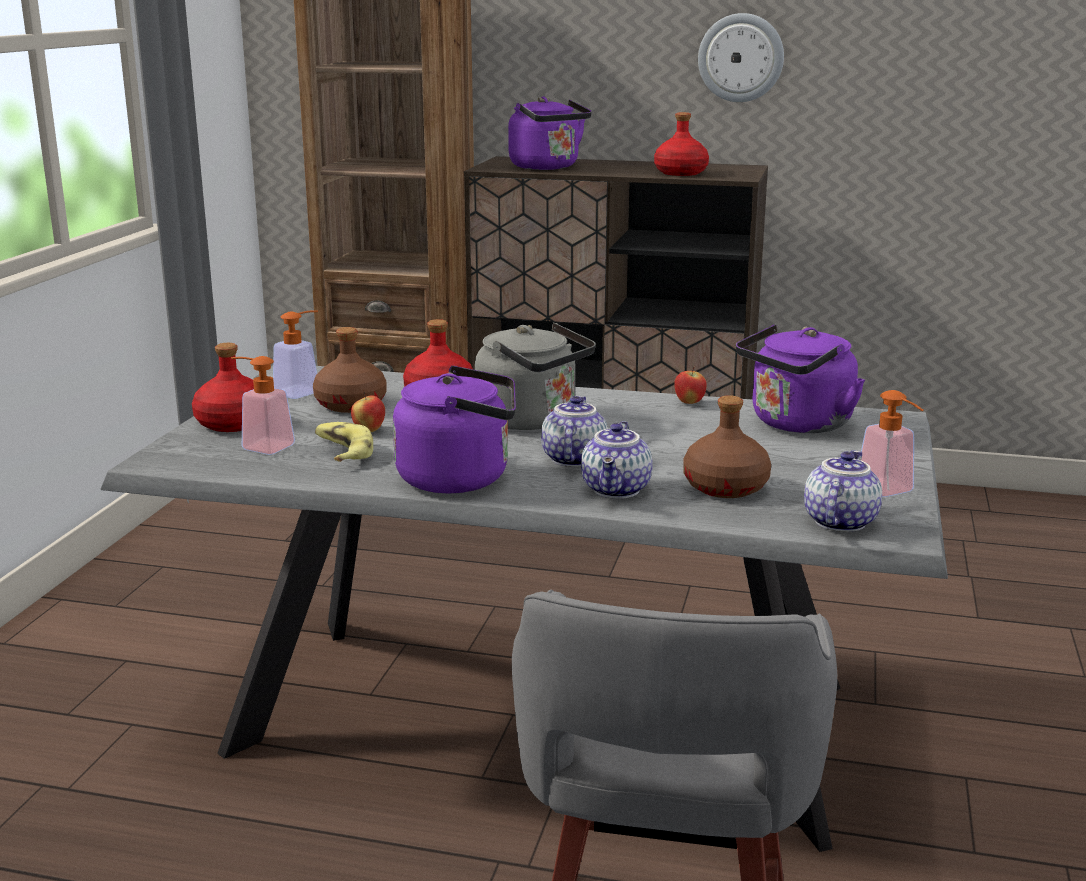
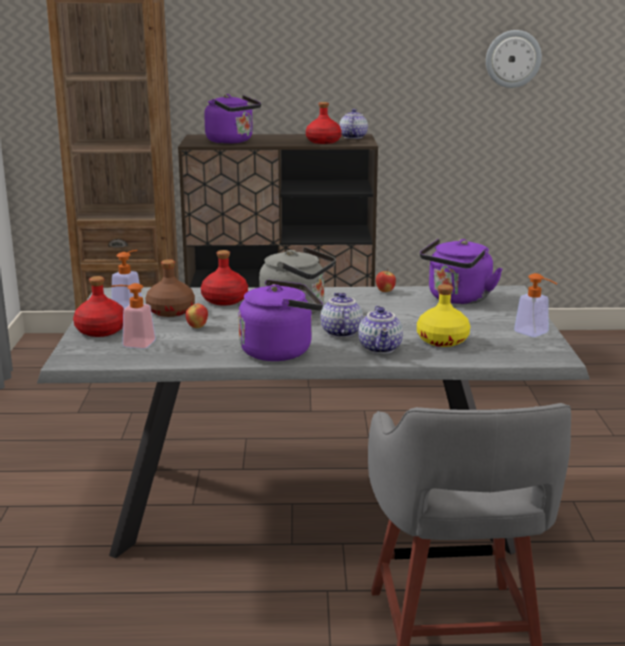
camera: 15 degrees left, 0 degrees up
banana [315,422,373,462] -> none
brown bottle [683,395,771,498] -> yellow bottle [417,284,470,347]
wall clock [698,13,784,102] -> wall clock moved to [486,30,542,88]
teapot [804,450,882,532] -> teapot moved to [339,109,368,139]

